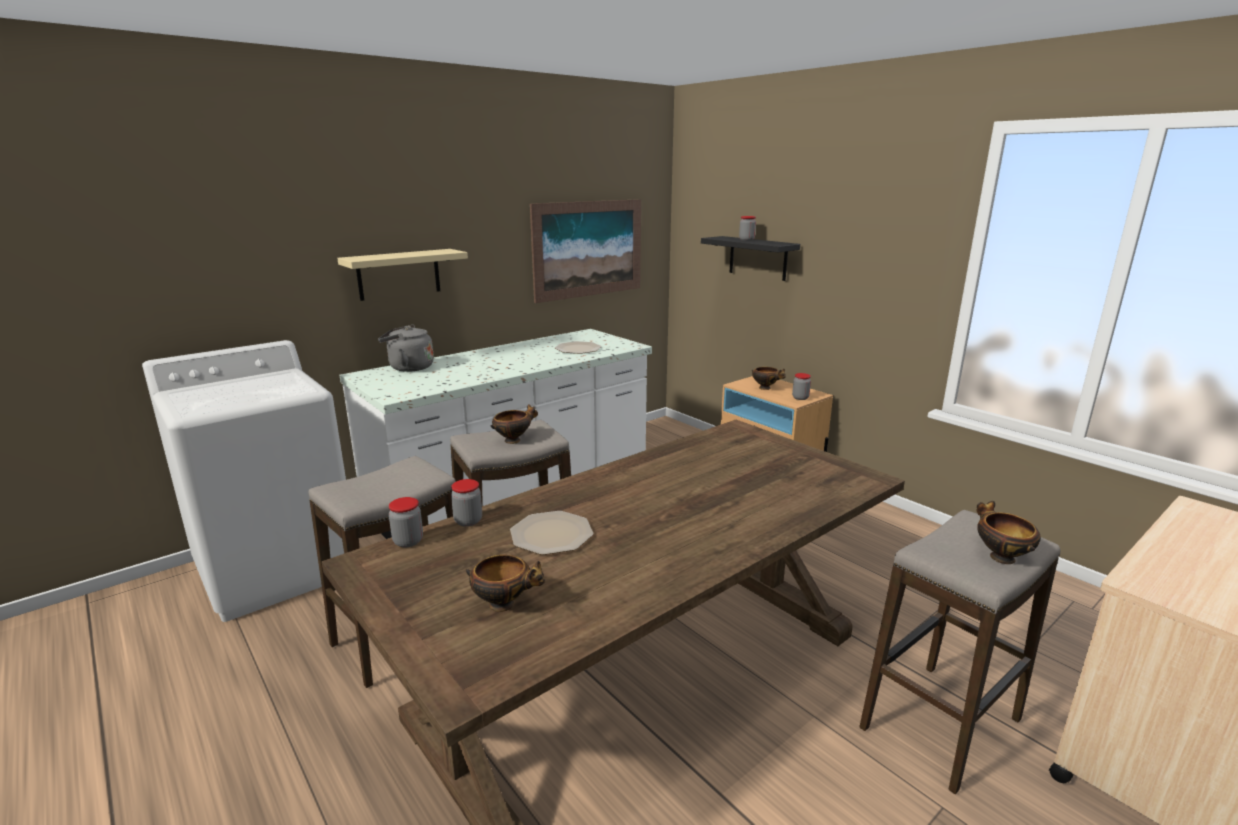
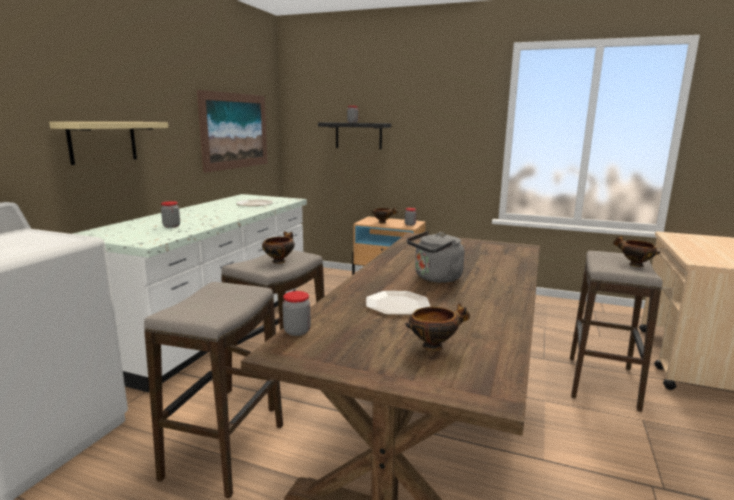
camera: 30 degrees left, 5 degrees down
grey kettle [378,325,434,372] -> grey kettle moved to [407,231,465,283]
jar [451,479,482,527] -> jar moved to [161,201,180,228]

